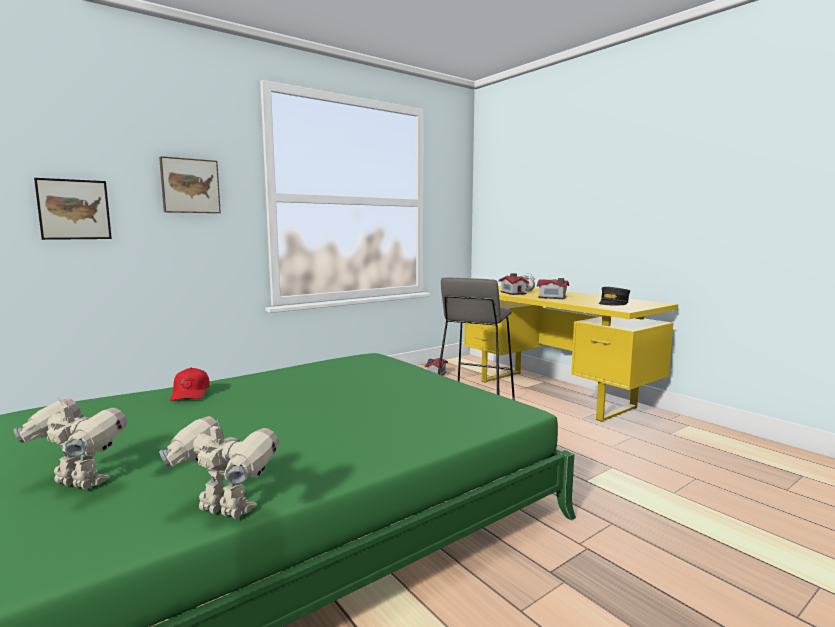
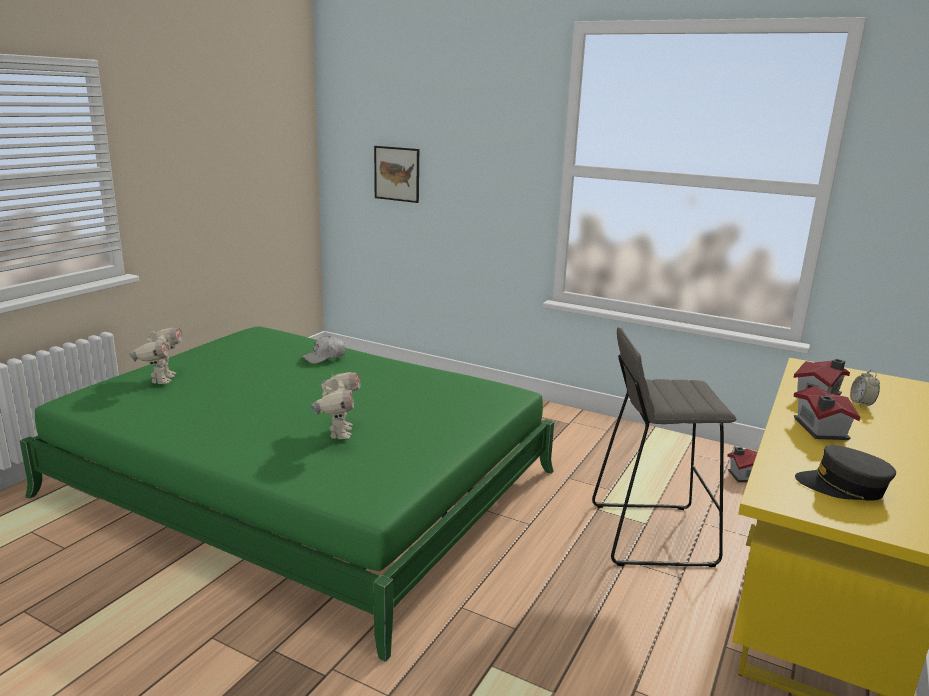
camera: 65 degrees right, 10 degrees up
picture [159,156,221,213] -> none
toy robot [159,416,279,519] -> toy robot moved to [311,371,361,439]
red cap [170,368,210,401] -> white cap [302,336,345,364]

